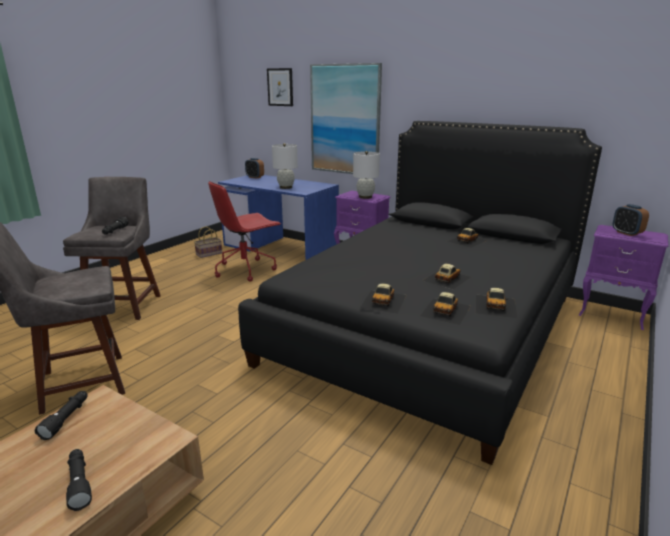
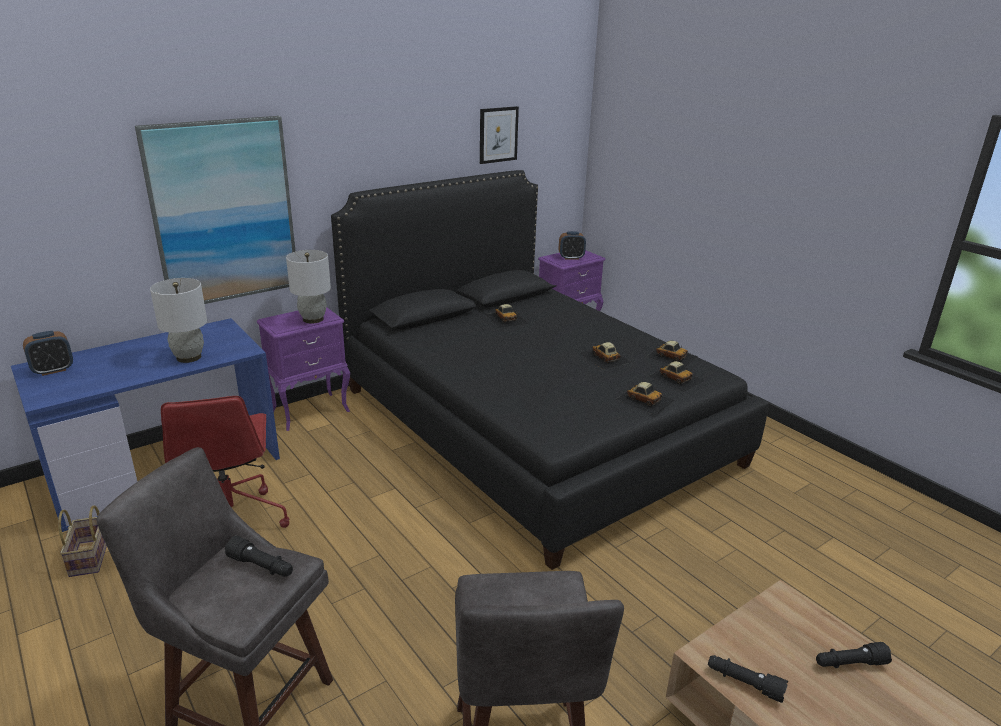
camera: 70 degrees left, 5 degrees up
picture [267,68,293,106] -> picture moved to [480,106,519,164]

